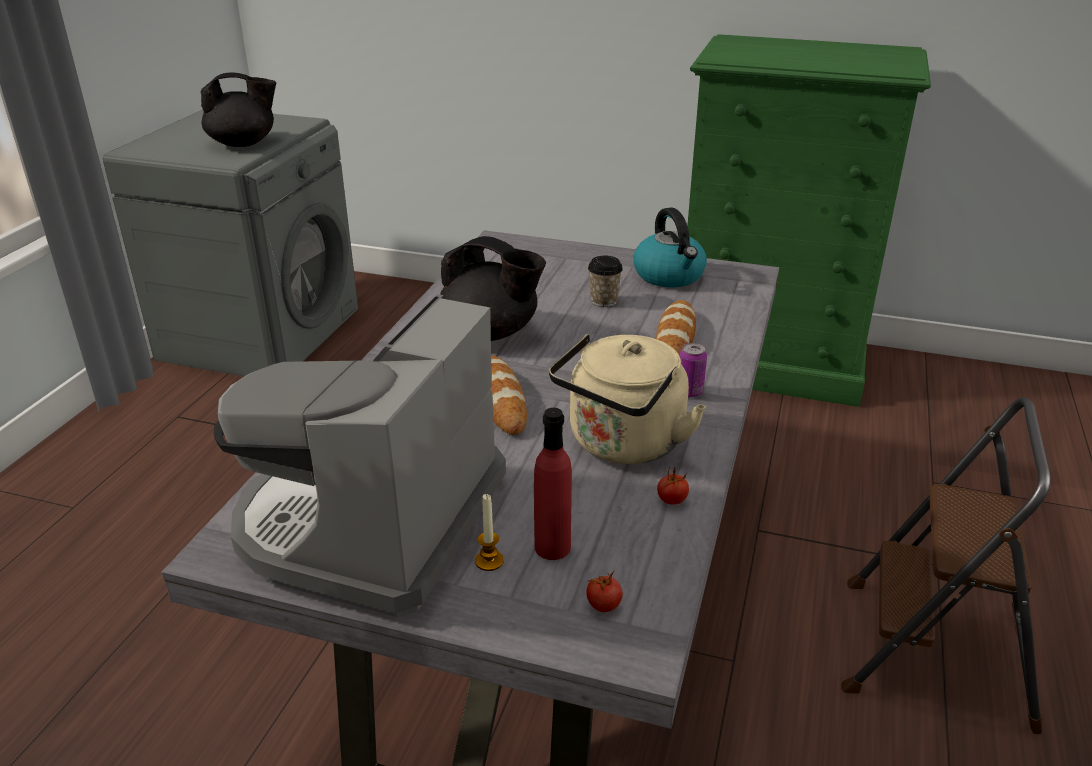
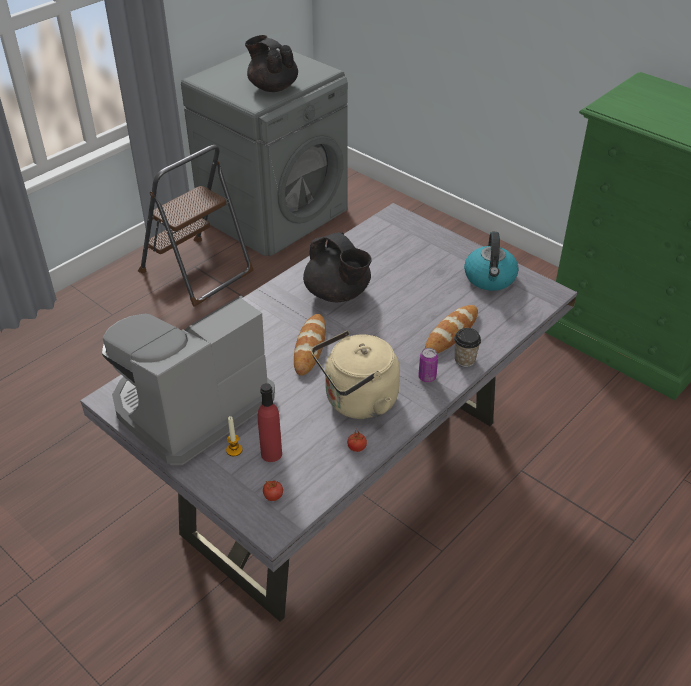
camera: 25 degrees right, 10 degrees up
black teapot [200,72,277,147] -> black teapot turned 150 degrees counterclockwise [245,35,298,92]
cup [588,256,623,307] -> cup moved to [454,328,481,367]
brown step ladder [841,397,1050,734] -> brown step ladder moved to [138,145,254,307]

